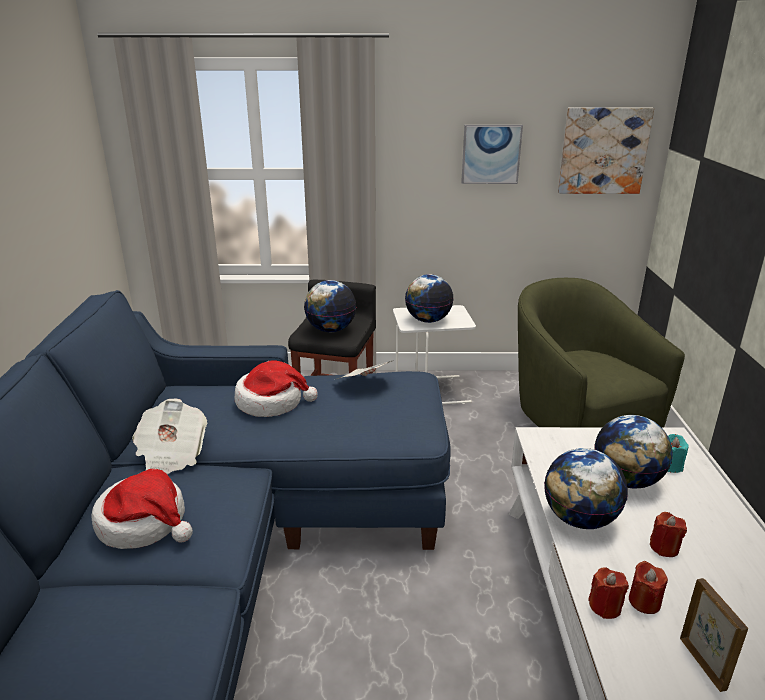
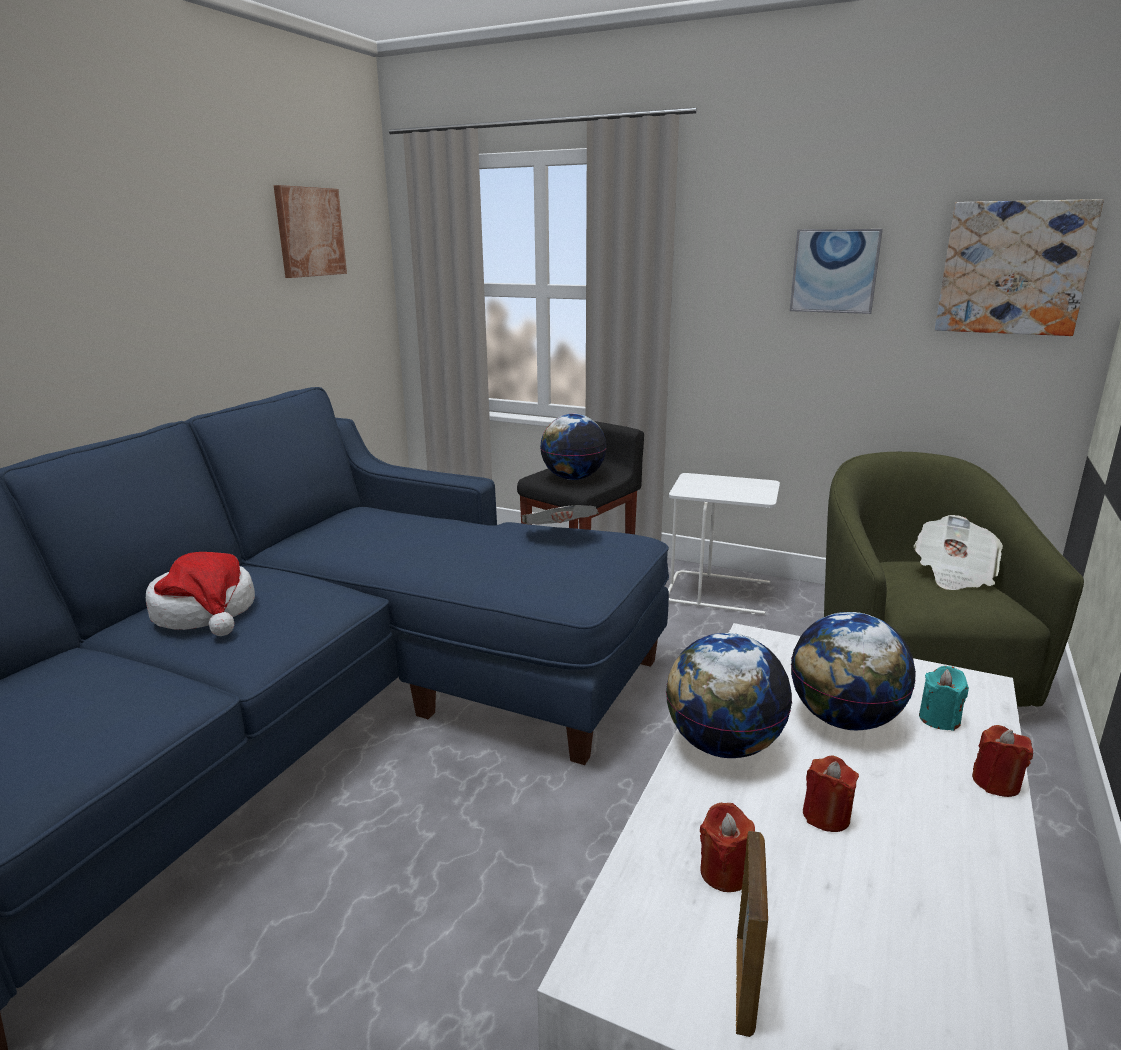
camera: 25 degrees right, 5 degrees down
newspaper [132,398,207,474] -> newspaper moved to [914,515,1003,590]
hat [235,360,318,417] -> none
globe [405,274,454,323] -> none
red candle [588,568,629,619] -> red candle moved to [972,725,1033,797]
none -> picture [274,185,347,278]

